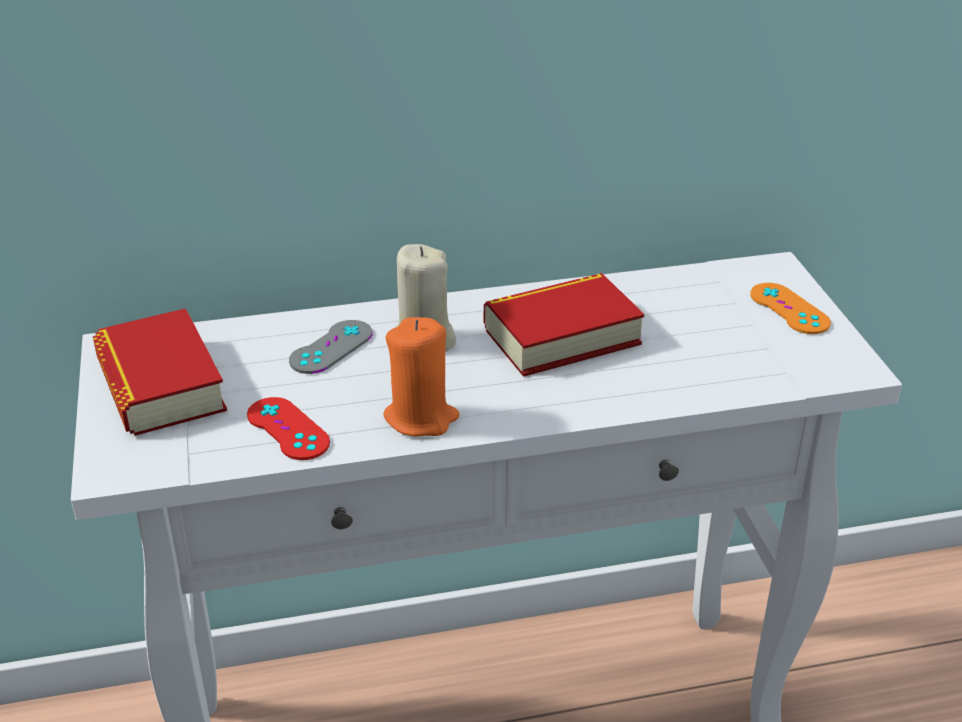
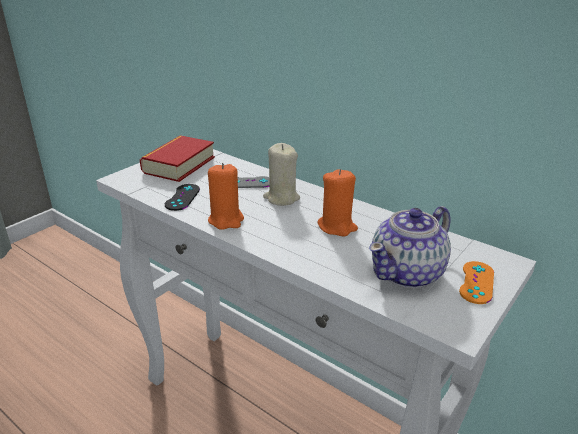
camera: 50 degrees right, 5 degrees down
red game controller [247,397,330,460] -> black game controller [165,184,200,211]
book [484,273,644,377] -> orange candle [318,169,358,236]
none -> teapot [369,206,451,288]

